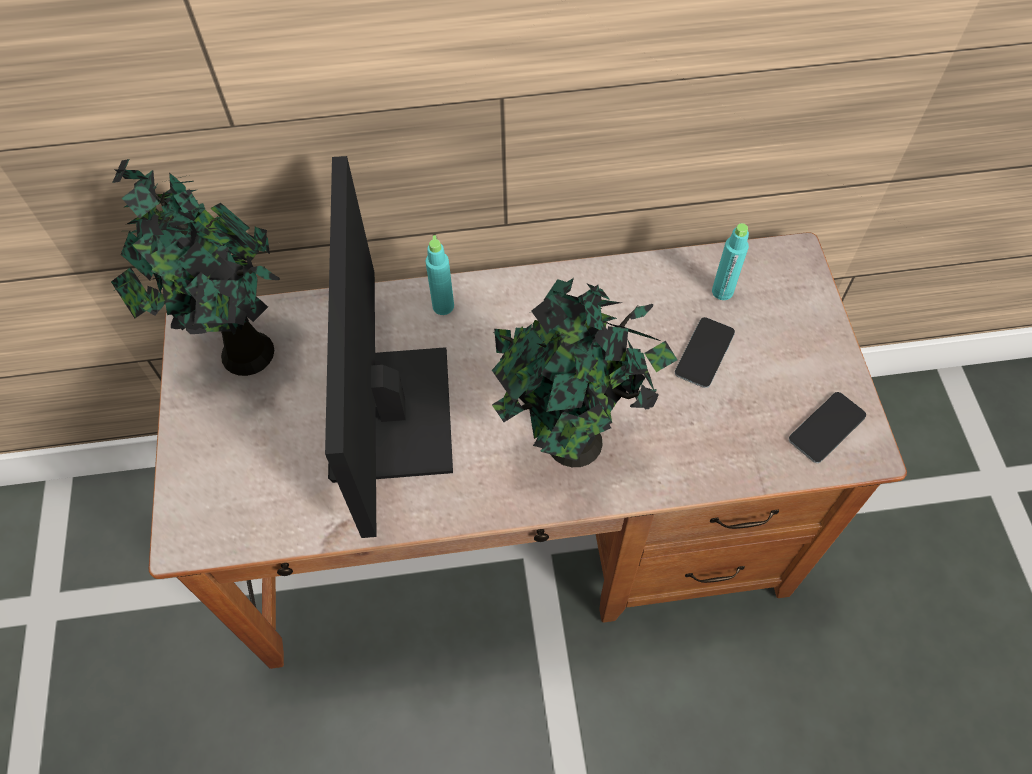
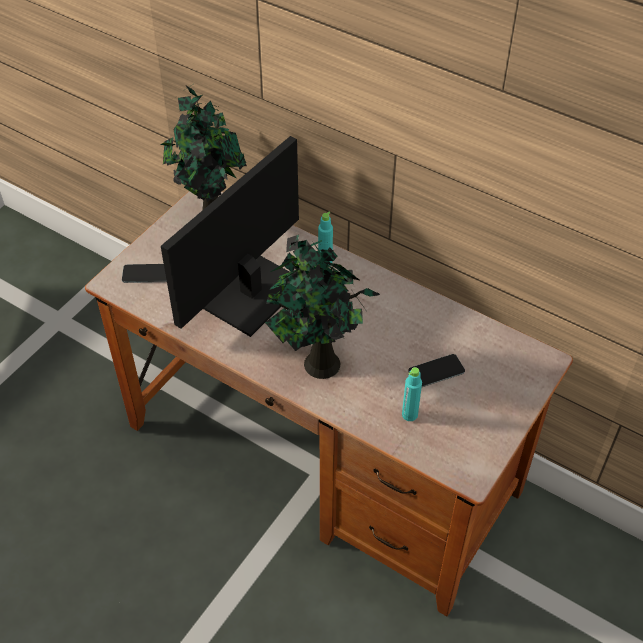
camera: 40 degrees right, 10 degrees down
turquoise bottle [712,223,749,300] -> turquoise bottle moved to [402,367,422,421]
phone [789,392,866,463] -> phone moved to [122,264,167,283]

